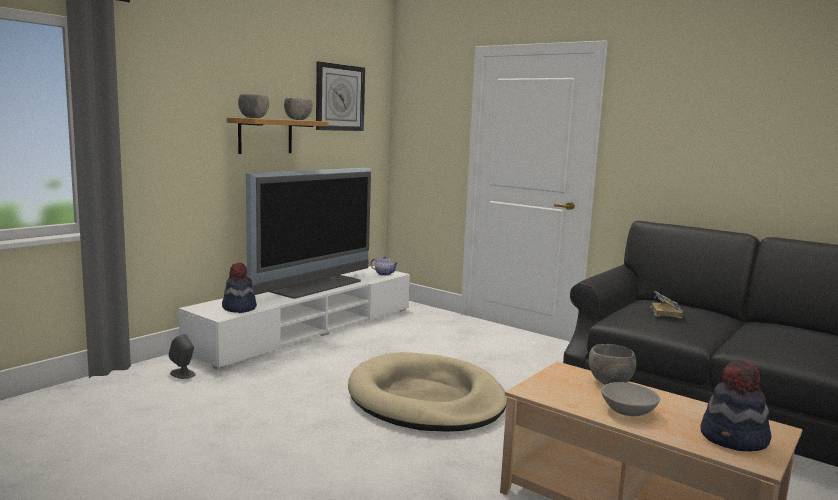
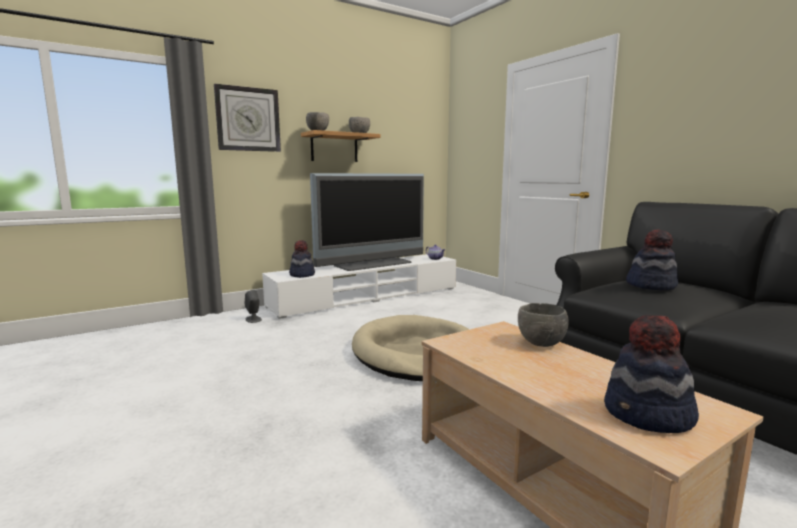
camera: 20 degrees right, 0 degrees up
wall clock [316,61,365,131] -> wall clock moved to [214,83,281,152]
grey bowl [601,382,660,416] -> none
book [650,291,684,319] -> hat [626,229,678,291]

